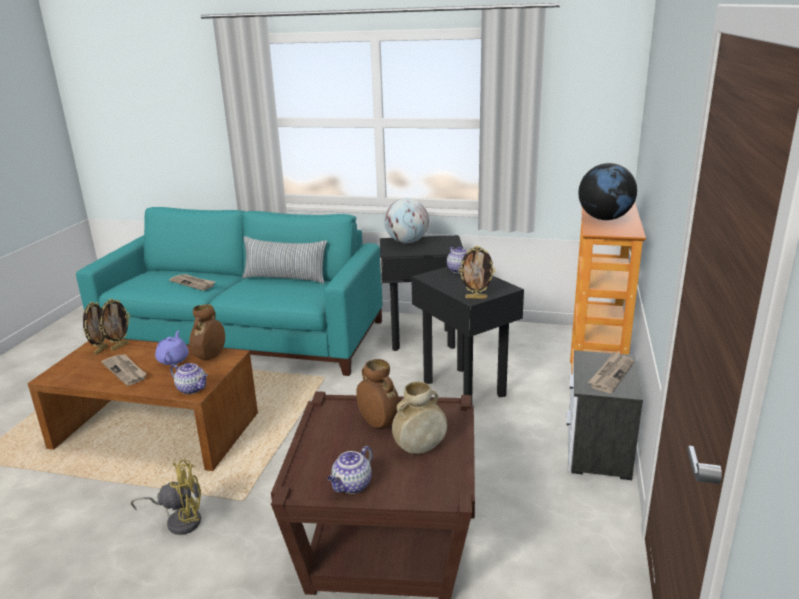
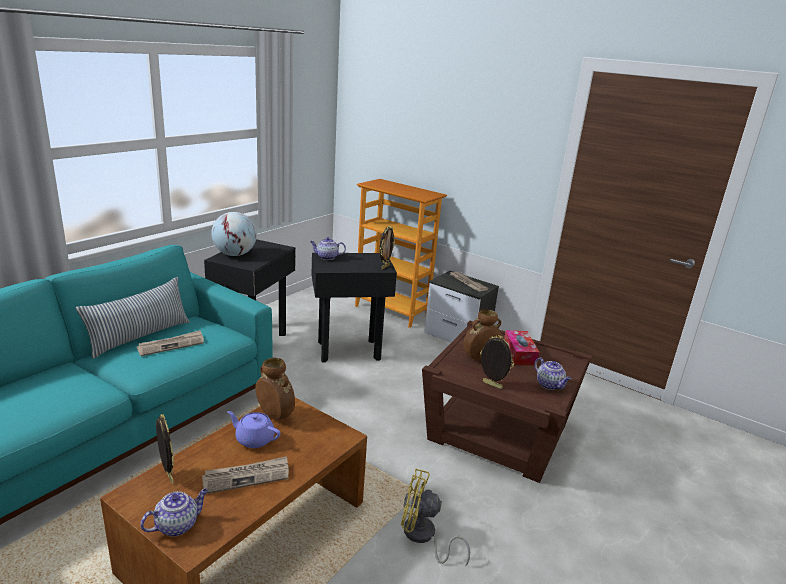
camera: 70 degrees left, 0 degrees up
picture frame [83,302,108,355] -> picture frame moved to [480,335,514,389]
yellow fan [131,460,201,535] -> yellow fan turned 90 degrees counterclockwise [401,469,470,567]
newspaper [169,274,216,291] -> newspaper moved to [137,330,204,356]
teapot [170,363,208,394] -> teapot moved to [140,489,208,537]
beige vase [392,381,447,454] -> tissue box [504,330,539,366]
globe [578,163,637,220] -> none

